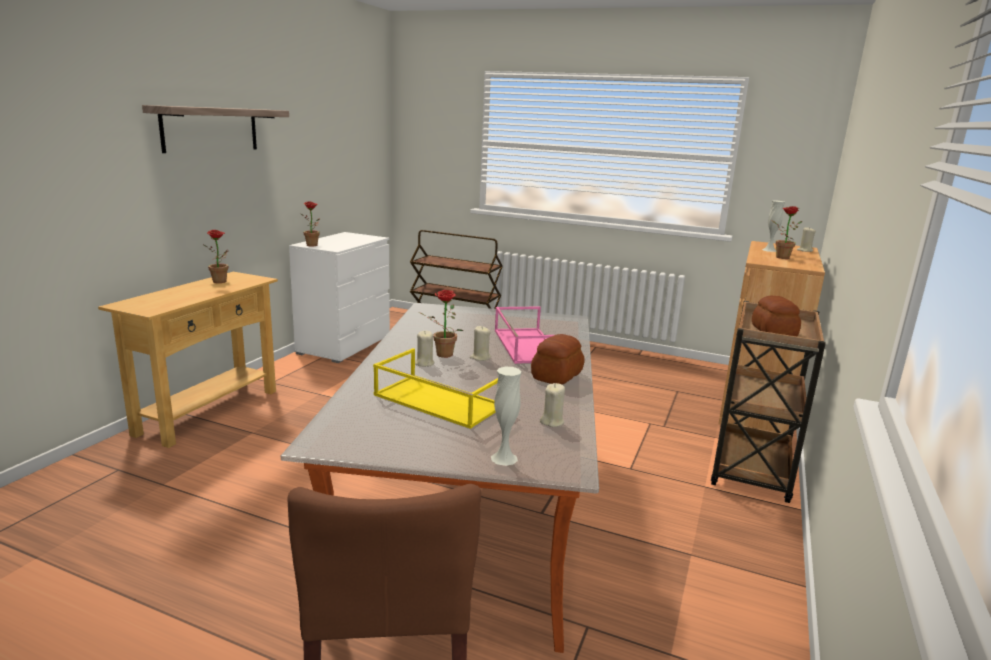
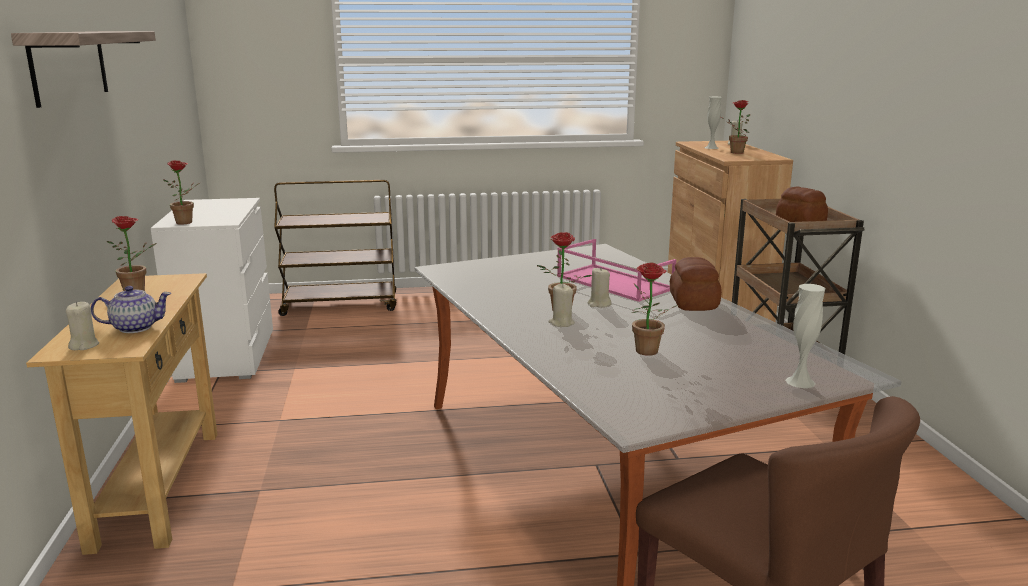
camera: 30 degrees left, 0 degrees up
yellow tray [373,348,498,429] -> potted plant [632,262,678,356]
beige candle [540,383,565,427] -> beige candle moved to [66,302,99,350]
none -> teapot [91,286,171,333]

